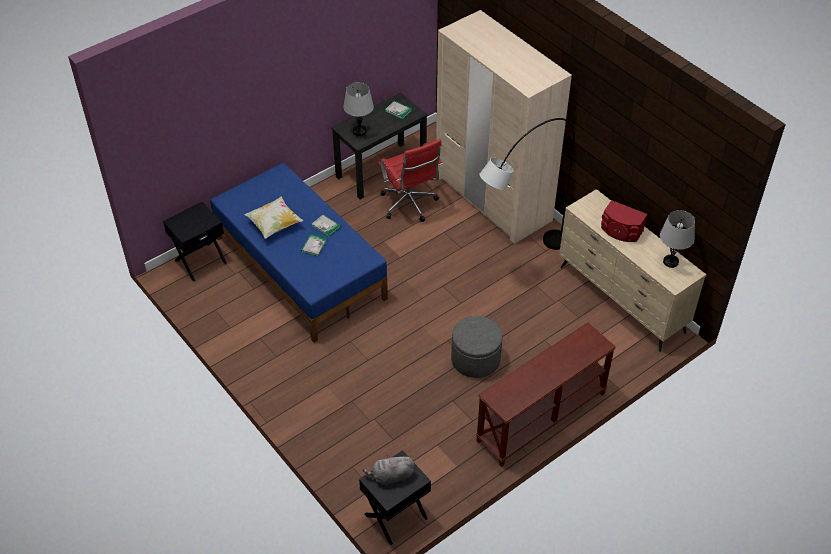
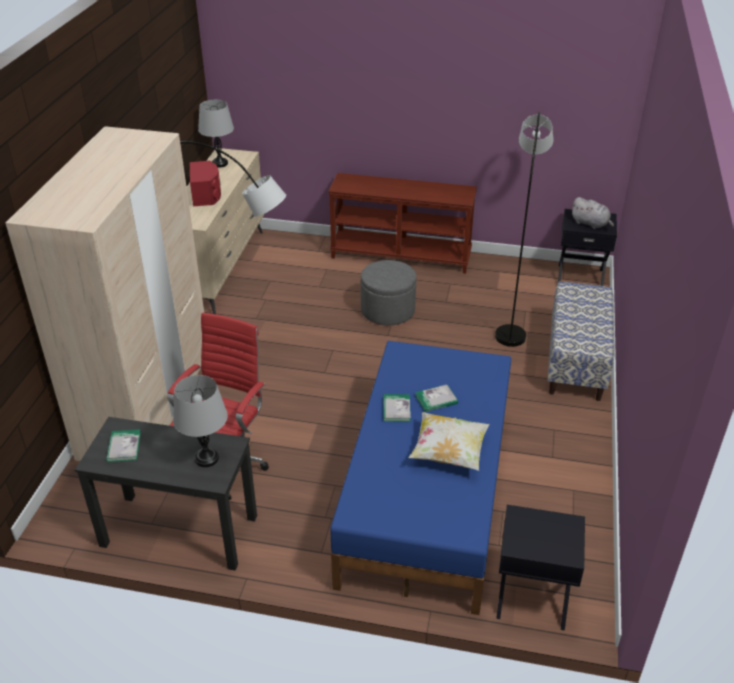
camera: 130 degrees left, 10 degrees down
none -> grey floor lamp [495,112,554,347]
none -> bench [547,281,615,401]

